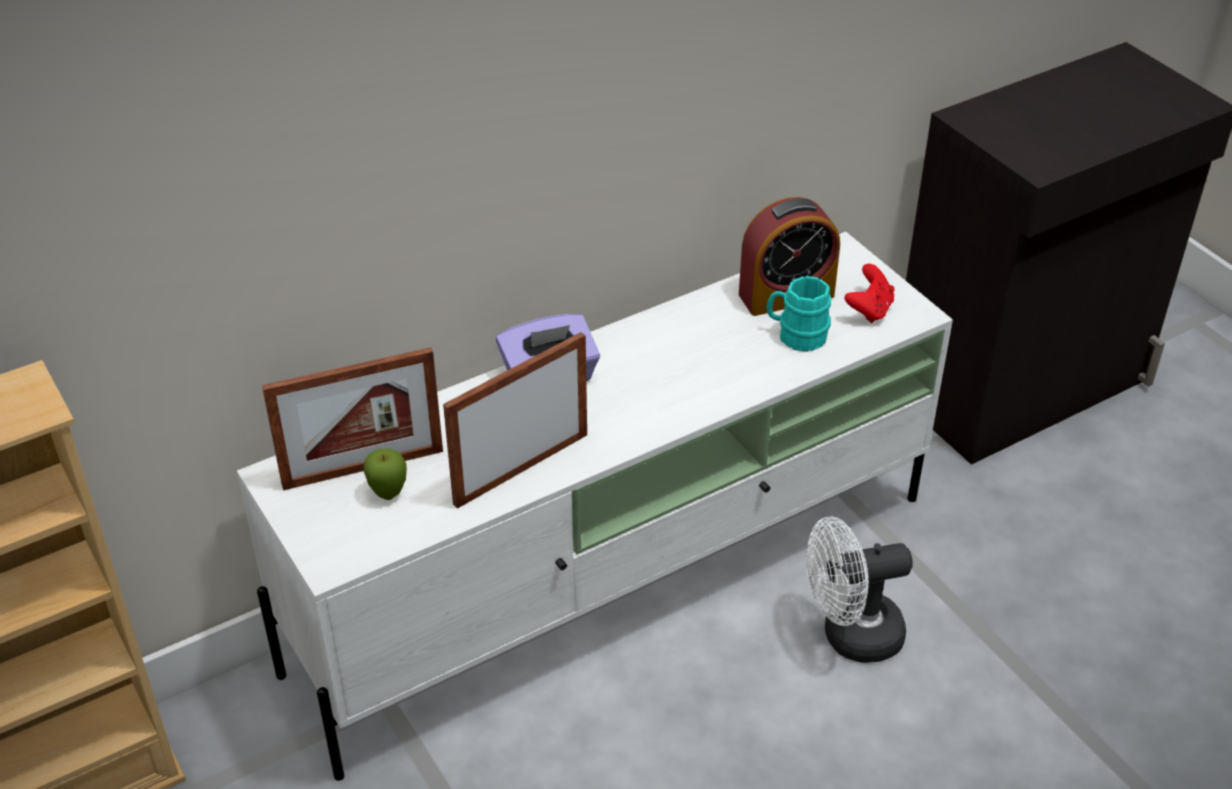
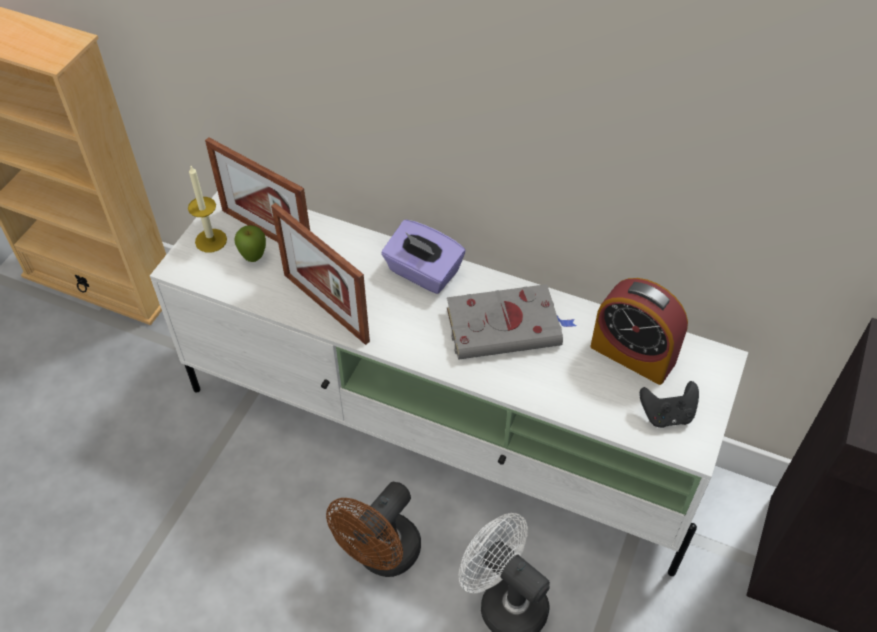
camera: 55 degrees right, 10 degrees up
picture frame [443,332,587,509] -> picture frame turned 150 degrees counterclockwise [271,203,370,345]
turquoise mug [767,276,831,352] -> none
red game controller [844,264,895,323] -> black game controller [639,381,699,428]
none -> candle [188,166,227,253]
none -> brown fan [326,482,421,577]
none -> grey book [447,284,576,360]

